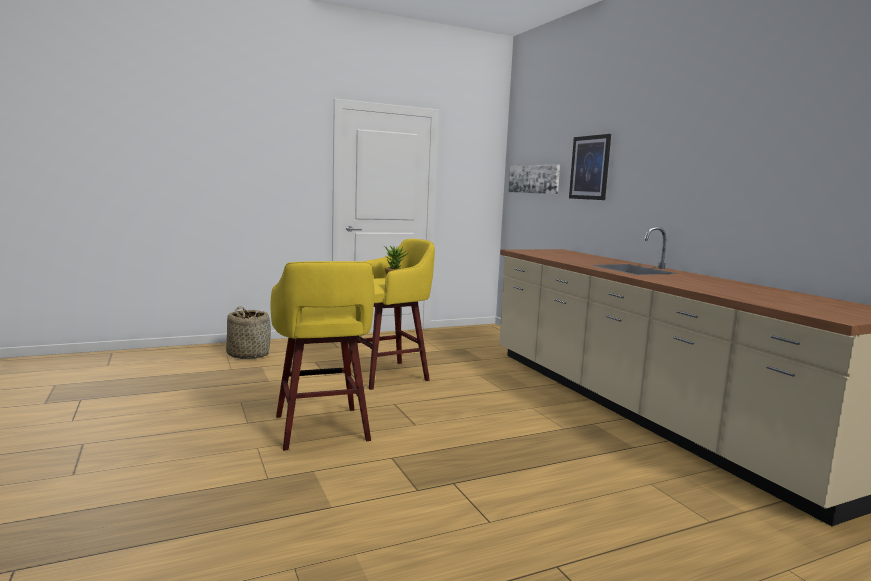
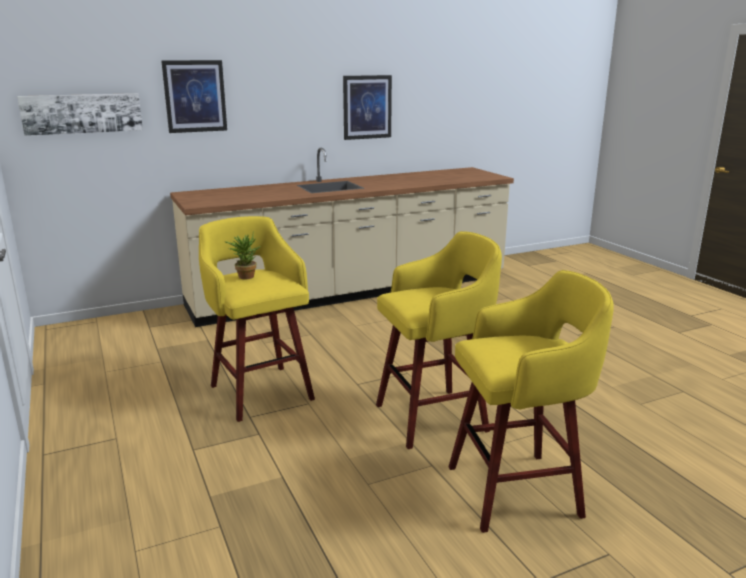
camera: 90 degrees left, 10 degrees up
basket [226,306,271,359] -> none
none -> picture [343,75,392,140]
none -> yellow stool [449,270,614,533]

